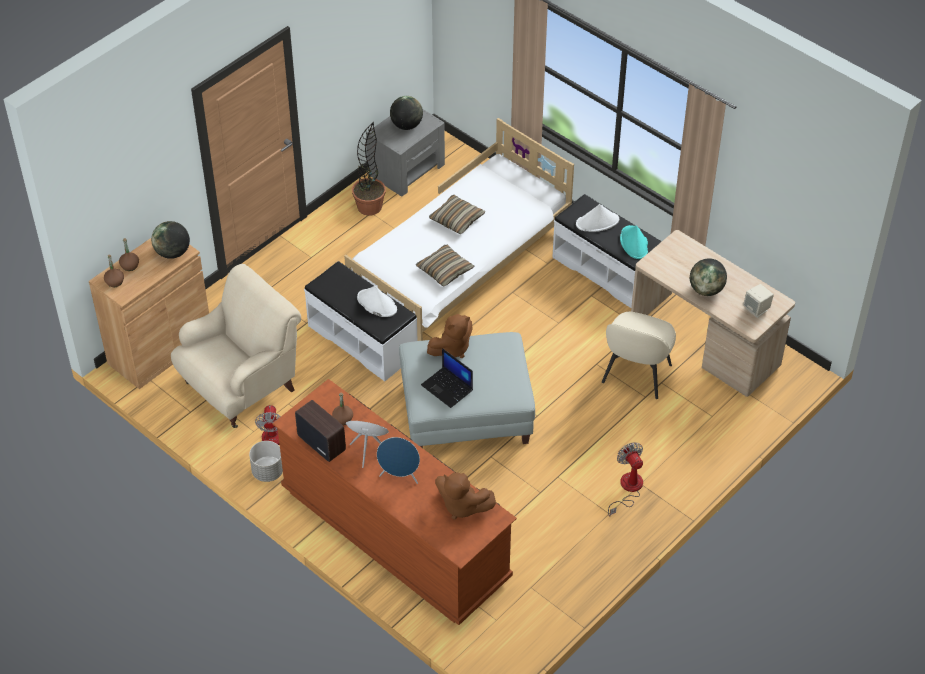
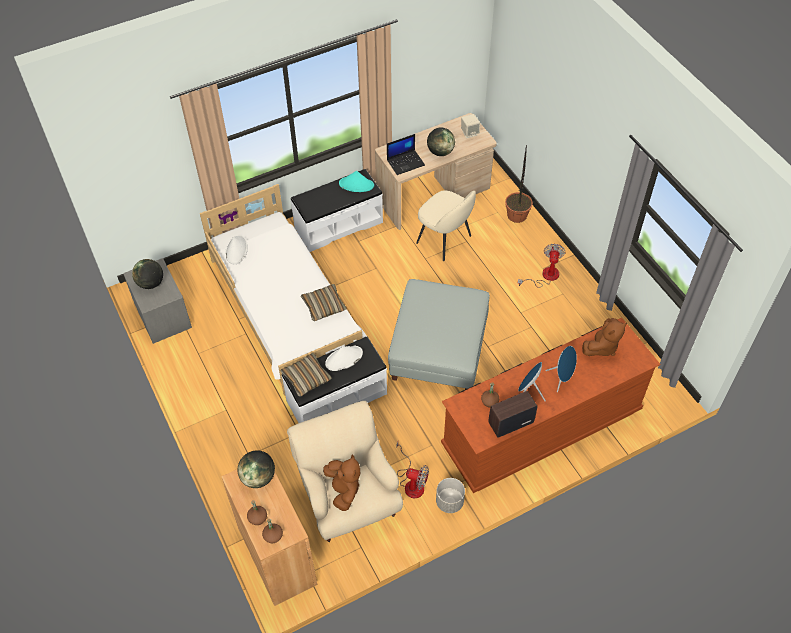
camera: 70 degrees left, 5 degrees up
potted plant [352,121,386,216] -> potted plant moved to [505,145,533,223]
laptop [421,348,473,408] -> laptop moved to [387,134,425,175]
brown plush toy [427,314,473,358] -> brown plush toy moved to [323,454,360,511]
pillow [429,195,486,234] -> pillow moved to [281,353,332,396]
white hat [576,204,619,232] -> white hat moved to [225,235,248,264]
fan [608,442,643,517] -> fan turned 105 degrees clockwise [518,244,566,288]

